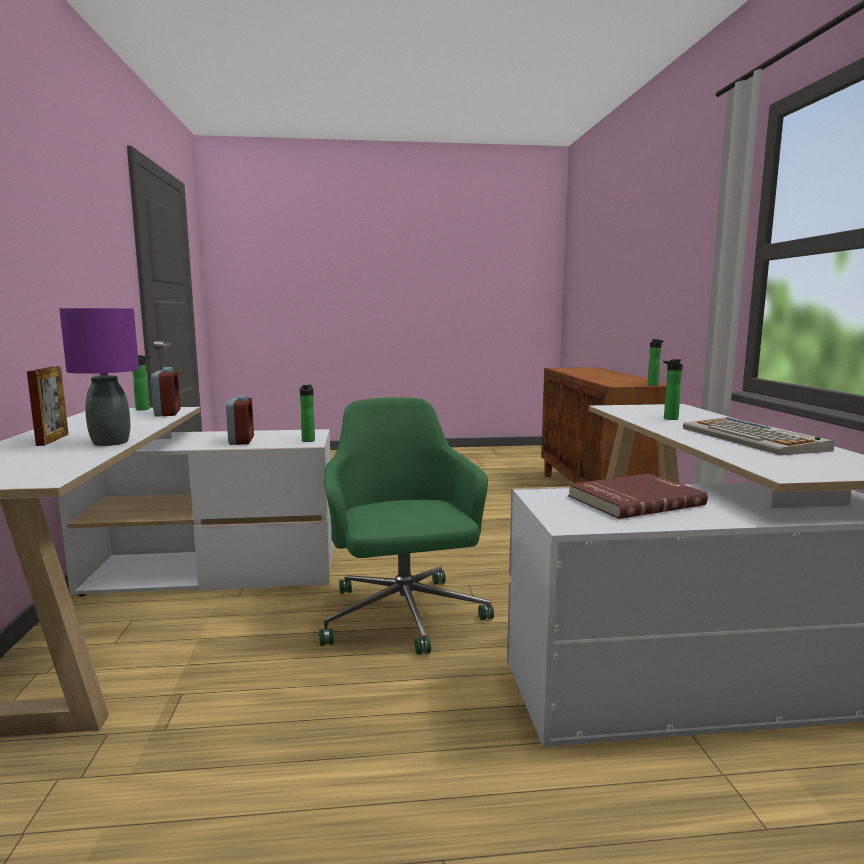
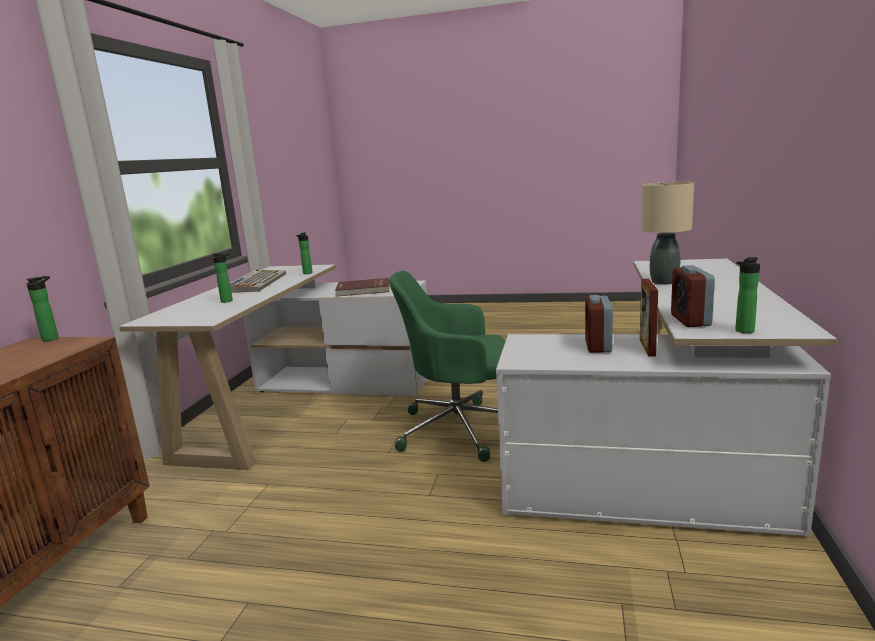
camera: 160 degrees left, 5 degrees up
picture frame [27,366,69,446] -> picture frame moved to [640,279,658,356]
purple table lamp [59,308,139,446] -> beige table lamp [641,182,694,285]
bottle [300,385,315,442] -> bottle moved to [296,232,313,274]
green office chair [319,397,494,655] -> green office chair turned 90 degrees clockwise [389,271,505,462]

